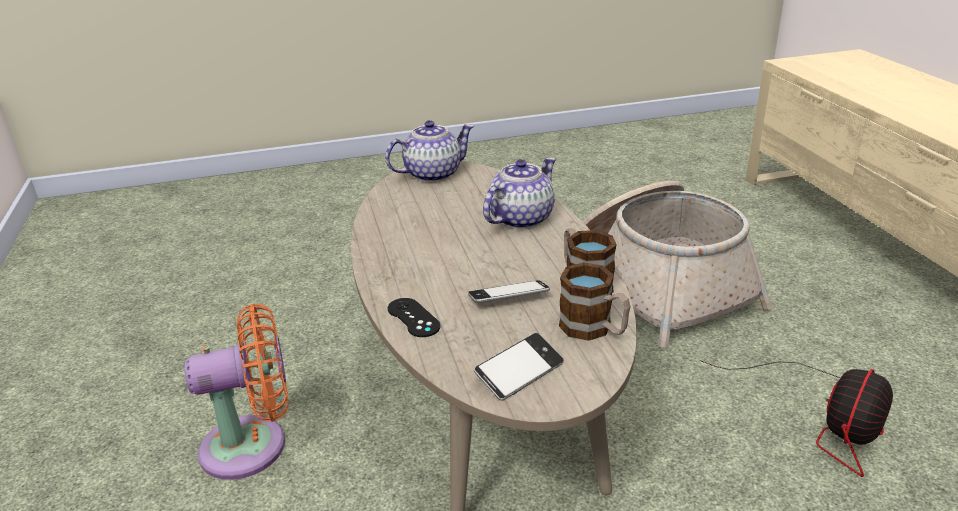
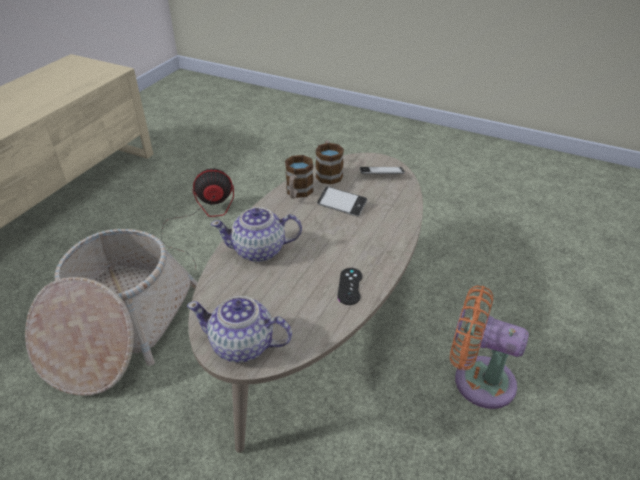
camera: 140 degrees left, 10 degrees up
black game controller [388,298,441,337] -> black game controller moved to [337,268,362,305]

